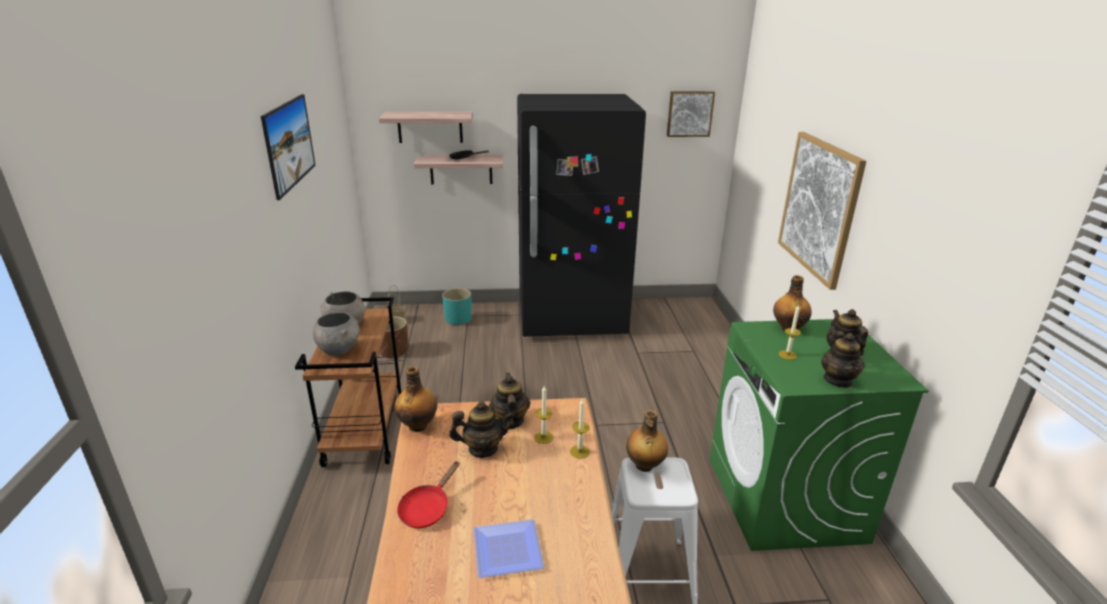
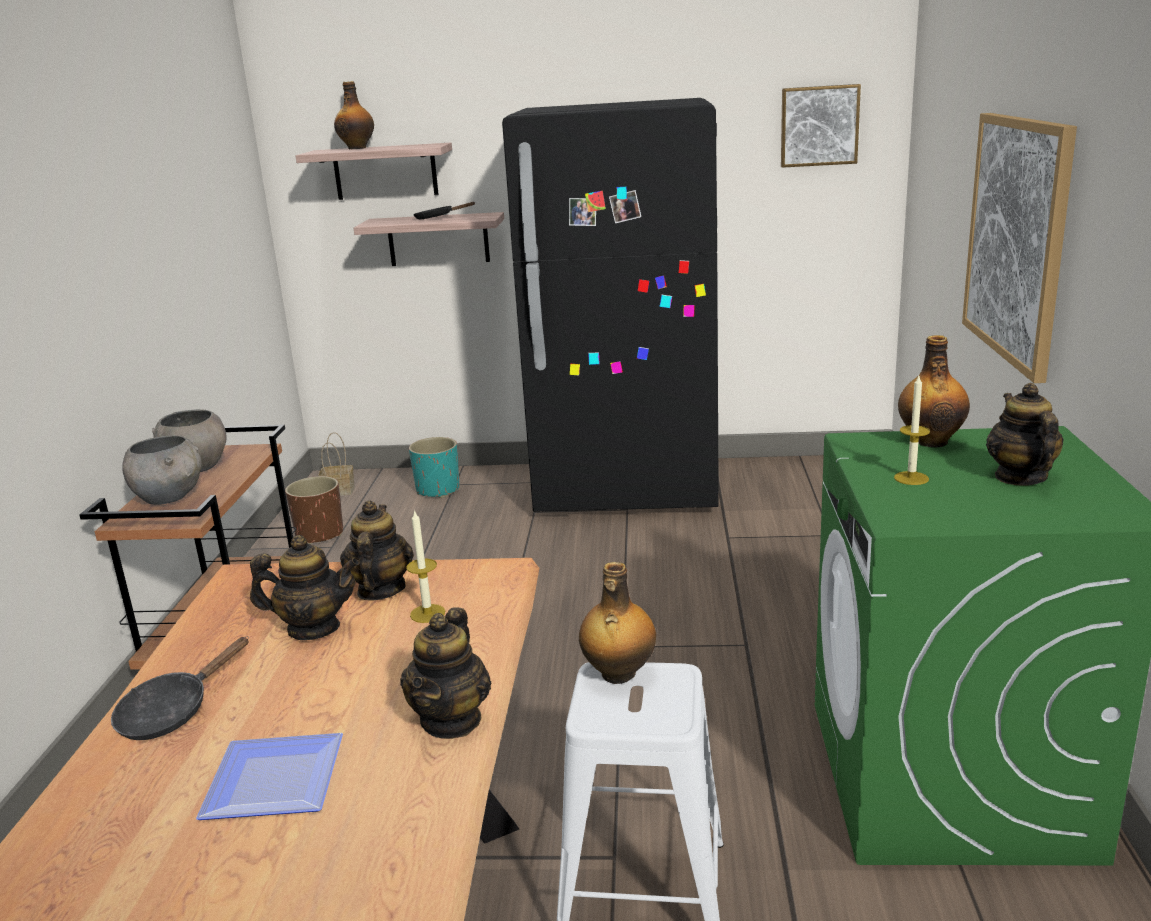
camera: 10 degrees right, 5 degrees down
picture [261,94,316,200] -> none
bottle [395,366,437,432] -> bottle moved to [334,81,374,149]
red frying pan [397,461,460,528] -> black frying pan [111,636,249,740]
candle [570,399,590,459] -> none
teapot [821,331,865,388] -> teapot moved to [400,607,491,739]

